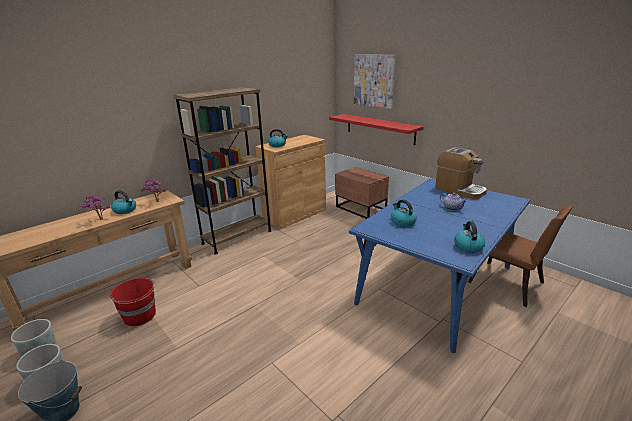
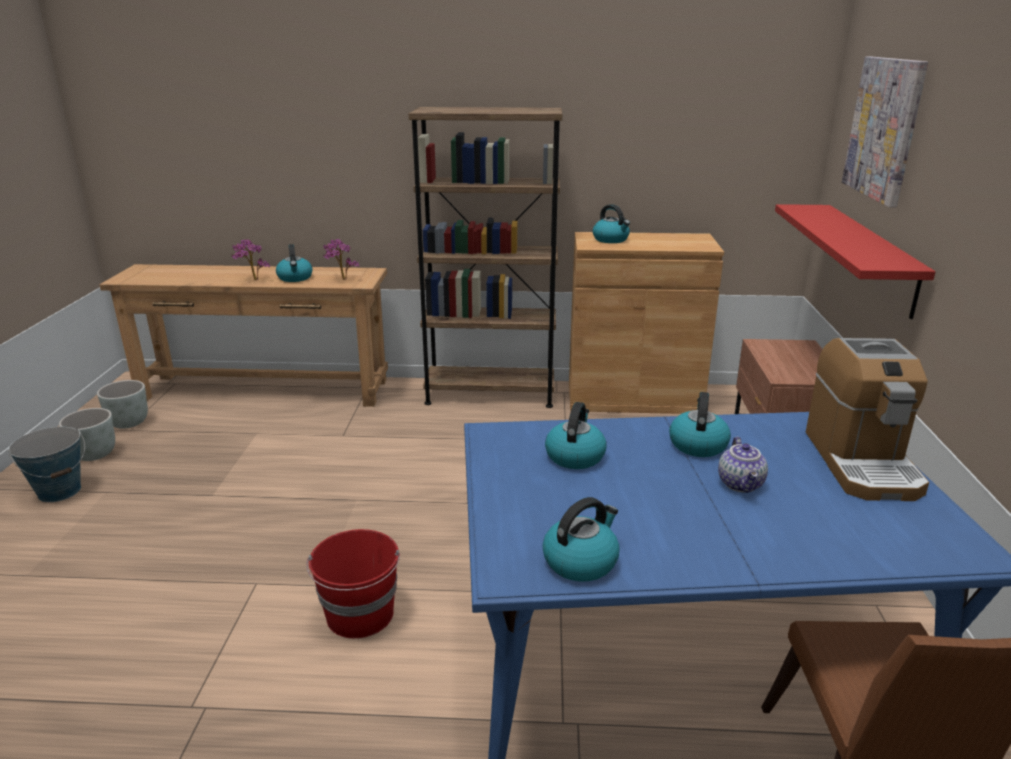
camera: 45 degrees right, 0 degrees up
red bucket [110,278,156,326] -> red bucket moved to [306,529,400,638]
none -> kettle [669,392,731,457]

